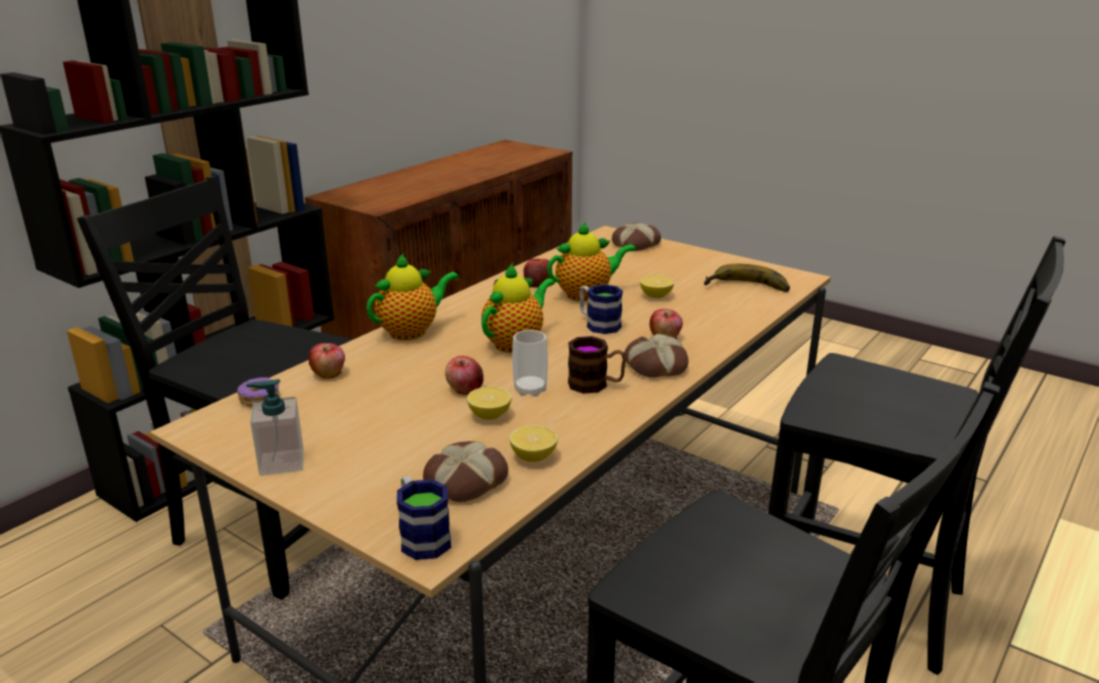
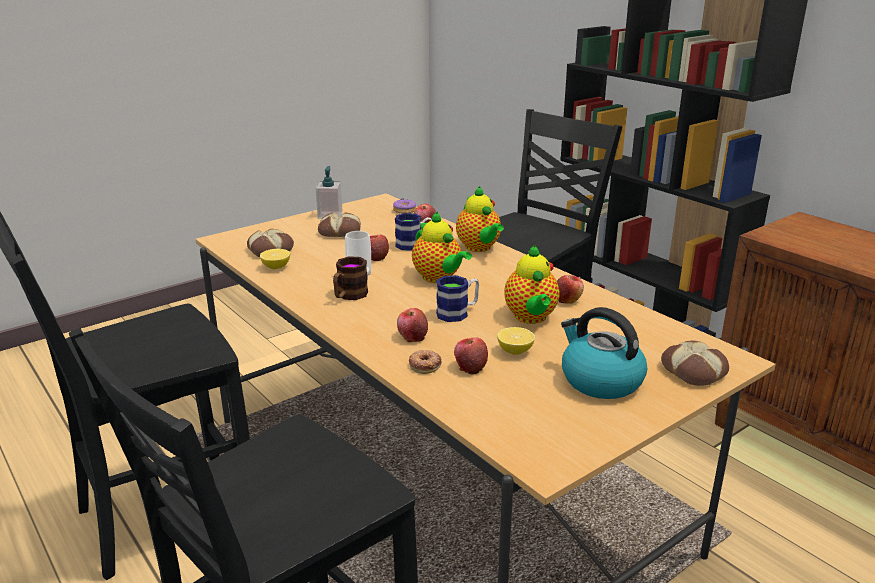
camera: 105 degrees right, 0 degrees up
mug [397,476,451,560] -> mug moved to [395,213,432,251]
lemon [467,386,511,420] -> none
bread [624,334,688,378] -> bread moved to [318,213,361,237]
banana [704,264,790,292] -> none
none -> donut [409,350,442,374]
none -> apple [454,337,488,374]
none -> kettle [561,307,647,399]

